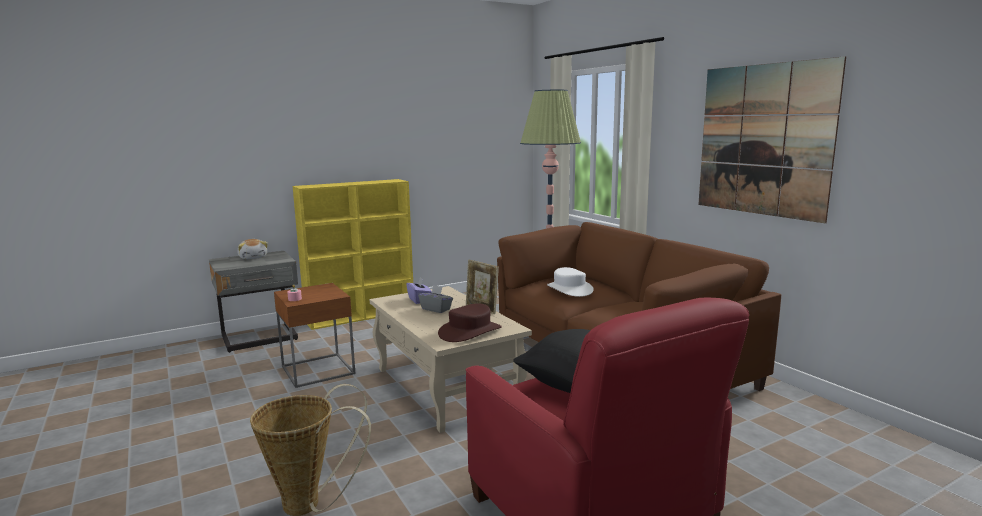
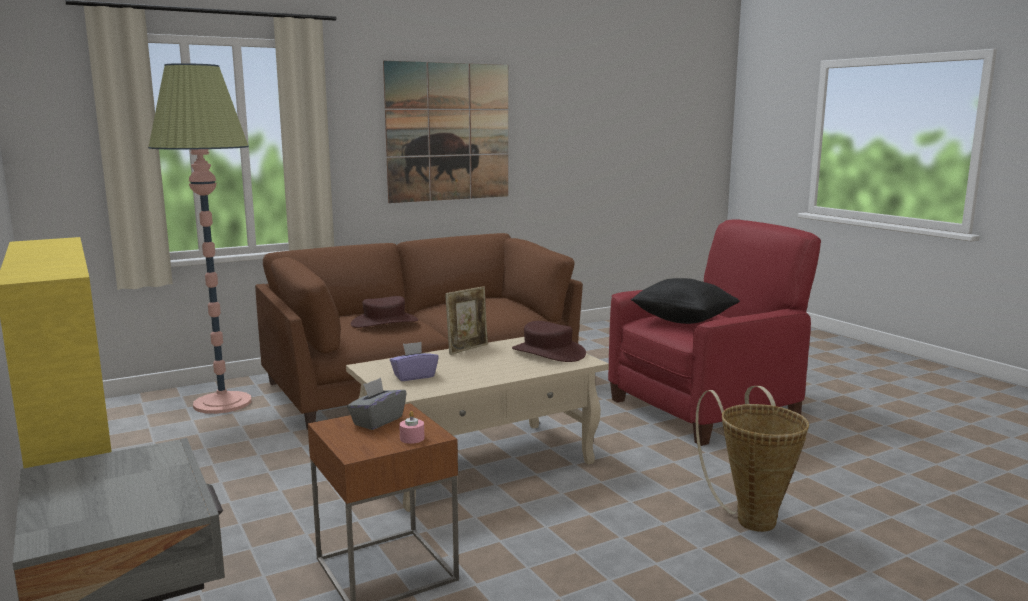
camera: 90 degrees left, 0 degrees up
plush toy [237,239,268,259] -> none
grey tissue box [418,285,453,313] -> grey tissue box moved to [347,378,406,430]
white hat [547,267,594,297] -> brown hat [351,296,418,328]

